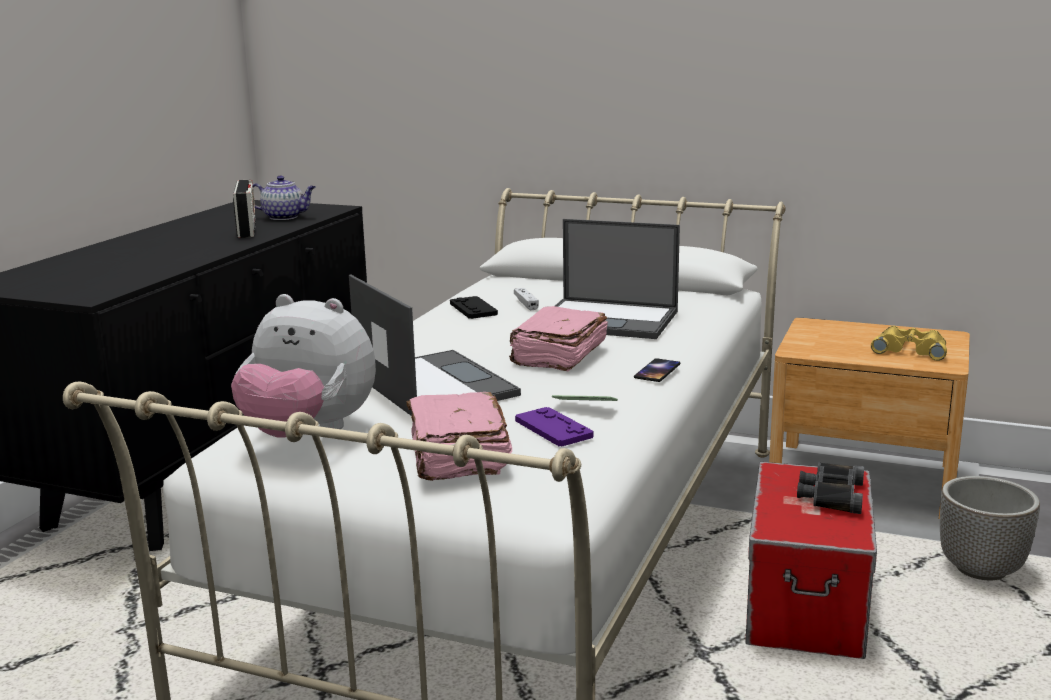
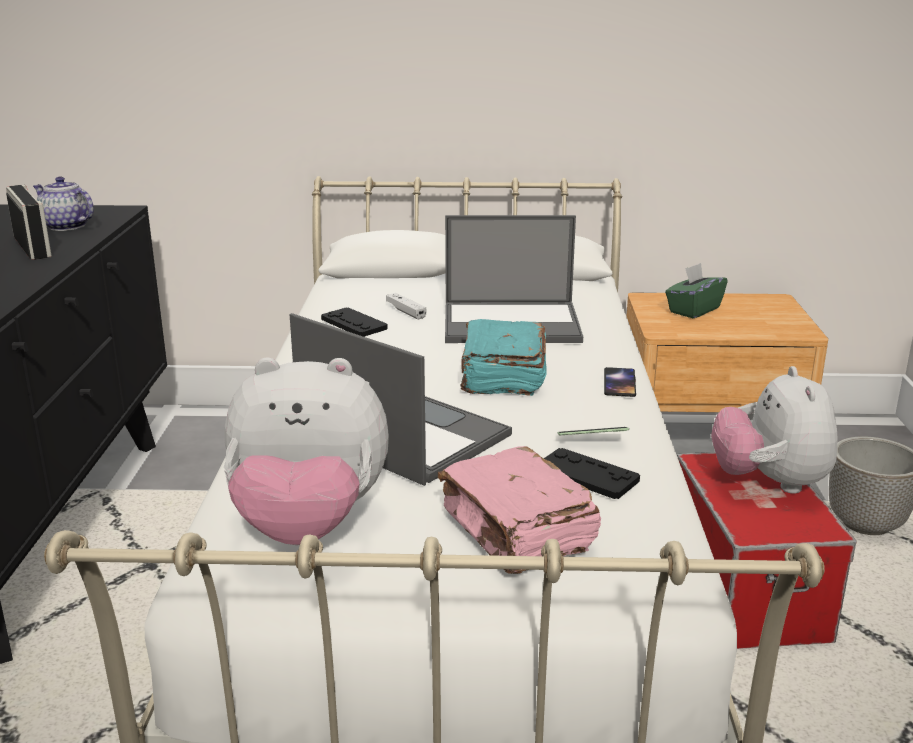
camera: 20 degrees left, 5 degrees up
teapot [253,175,316,220] -> teapot turned 135 degrees counterclockwise [33,177,94,231]
pink book [509,306,608,371] -> turquoise book [461,319,546,396]
purple game controller [515,407,594,447] -> black game controller [544,448,640,499]
black binoculars [797,462,864,514] -> plush toy [711,366,838,494]
yellow binoculars [871,326,947,361] -> none
none -> green tissue box [665,263,728,318]

